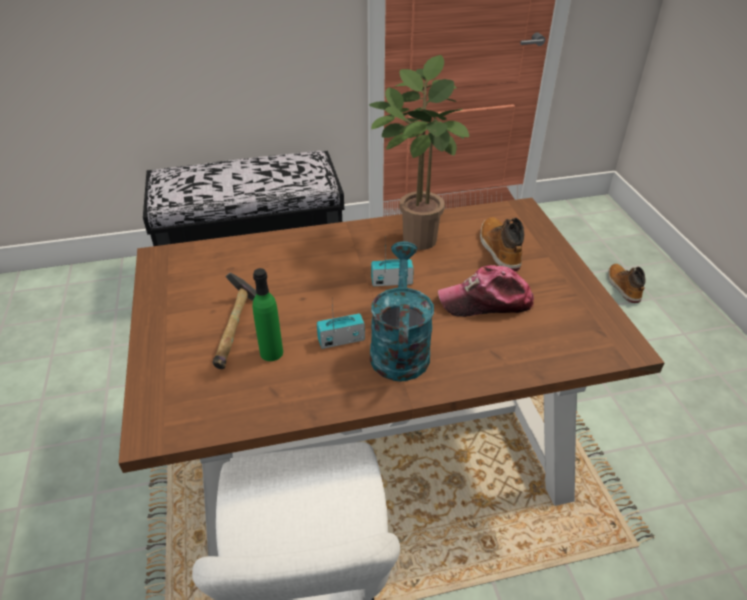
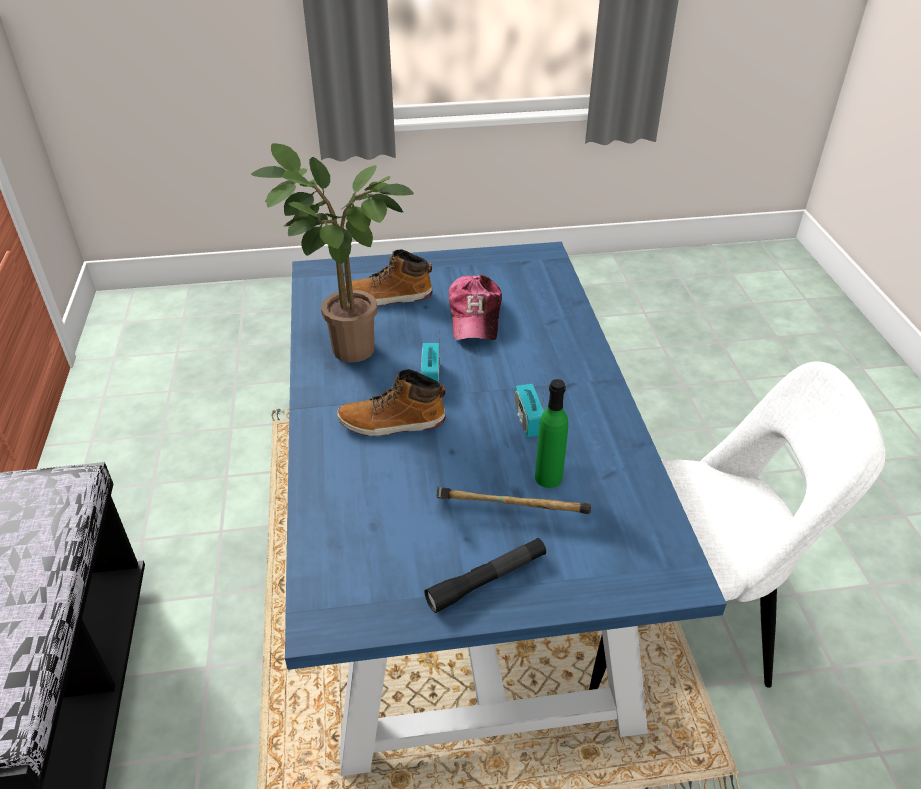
camera: 85 degrees left, 0 degrees up
brown dining table [119,198,665,557] -> blue dining table [285,242,727,776]
turquoise watering can [370,241,434,381] -> none
boot [608,264,645,303] -> boot moved to [337,369,446,436]
none -> black flashlight [424,538,546,613]

